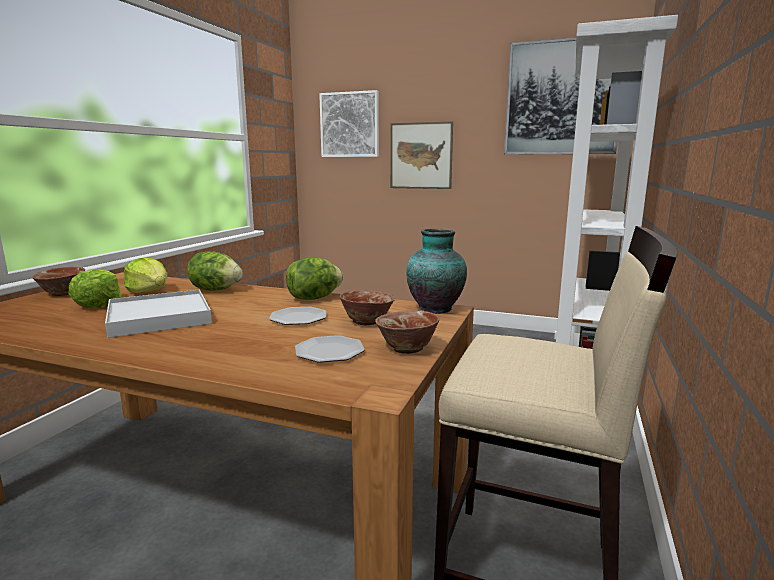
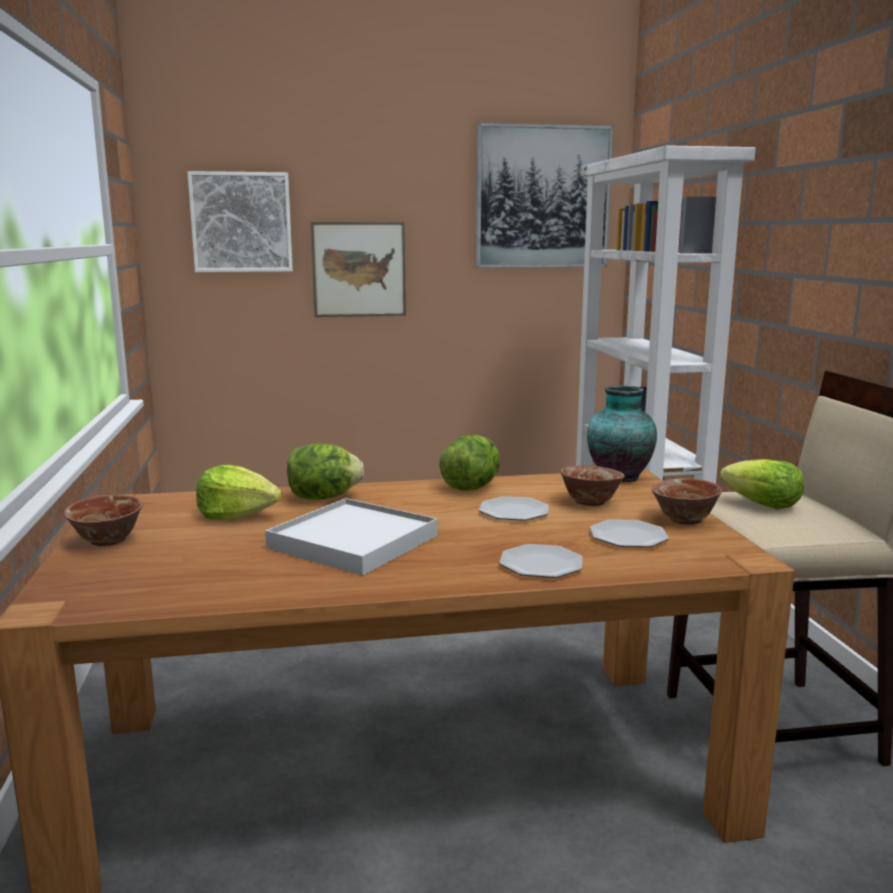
camera: 30 degrees left, 0 degrees up
lettuce [69,269,122,308] -> lettuce moved to [720,459,804,509]
none -> plate [500,544,582,578]

